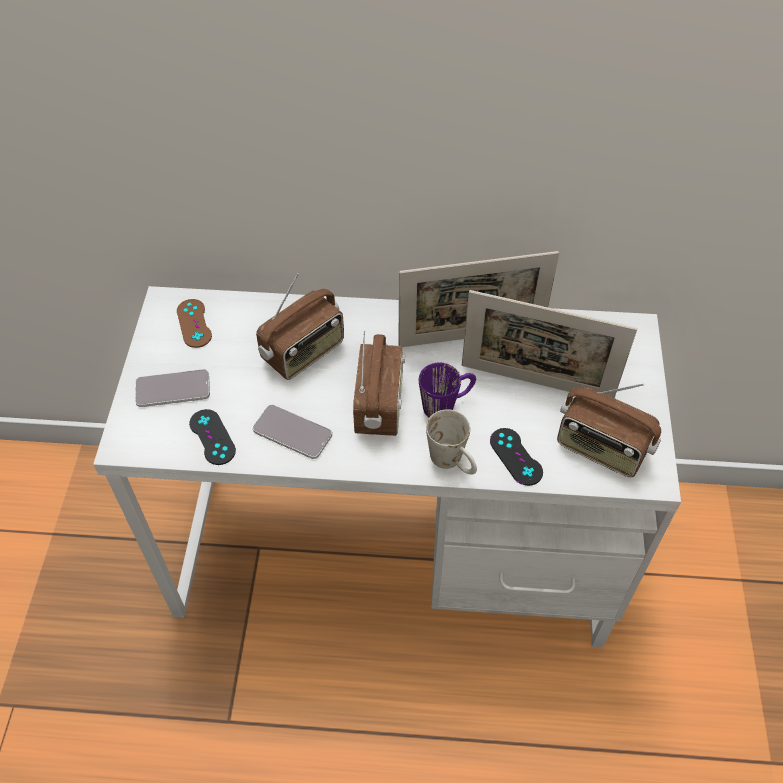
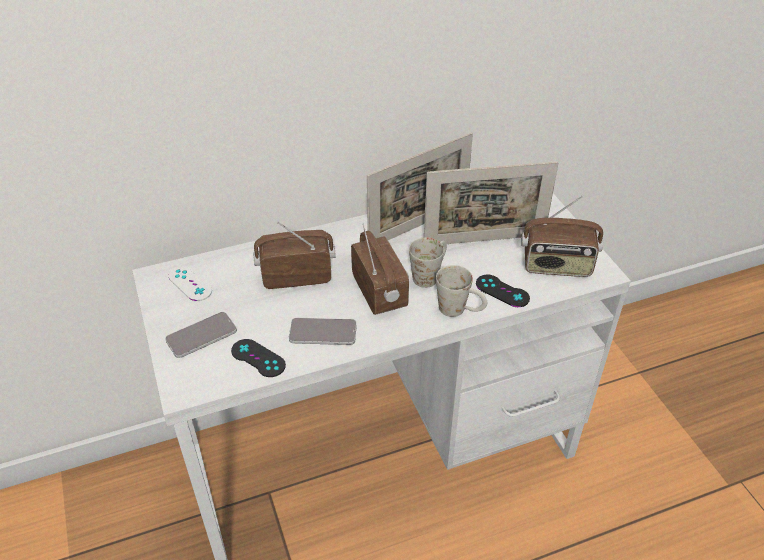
camera: 25 degrees left, 10 degrees down
brown game controller [177,299,212,348] -> white game controller [169,266,212,301]
radio [256,273,344,380] -> radio turned 120 degrees counterclockwise [253,221,336,289]
purple mug [419,363,476,418] -> white mug [409,237,447,288]

